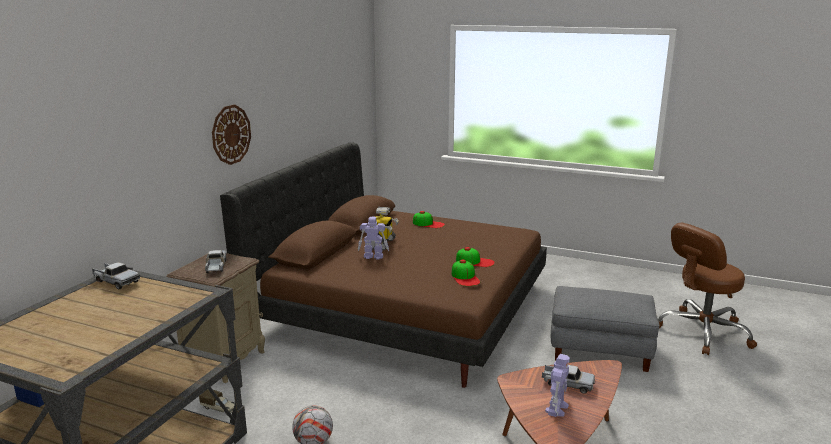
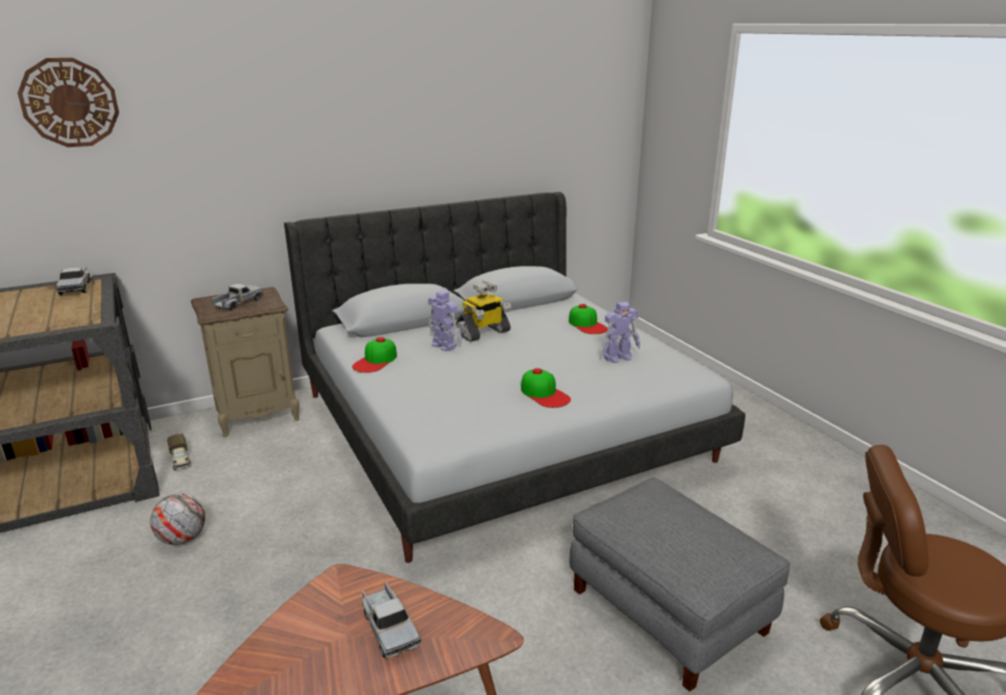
camera: 40 degrees right, 5 degrees up
wall clock [212,104,251,165] -> wall clock moved to [18,58,119,147]
brown bed [220,143,547,388] -> grey bed [284,192,745,563]
cap [452,260,480,286] -> cap moved to [352,337,397,373]
toy robot [545,354,570,417] -> toy robot moved to [602,302,640,363]

